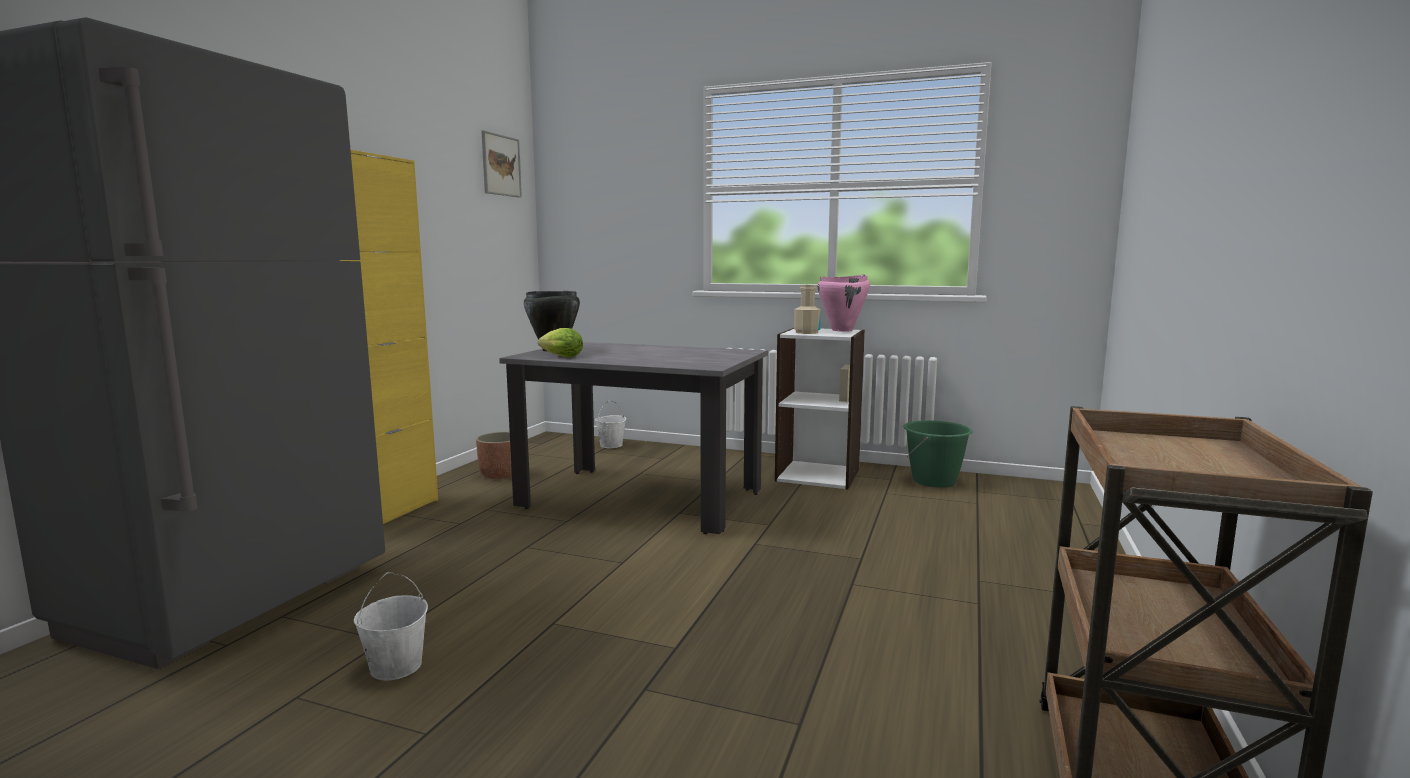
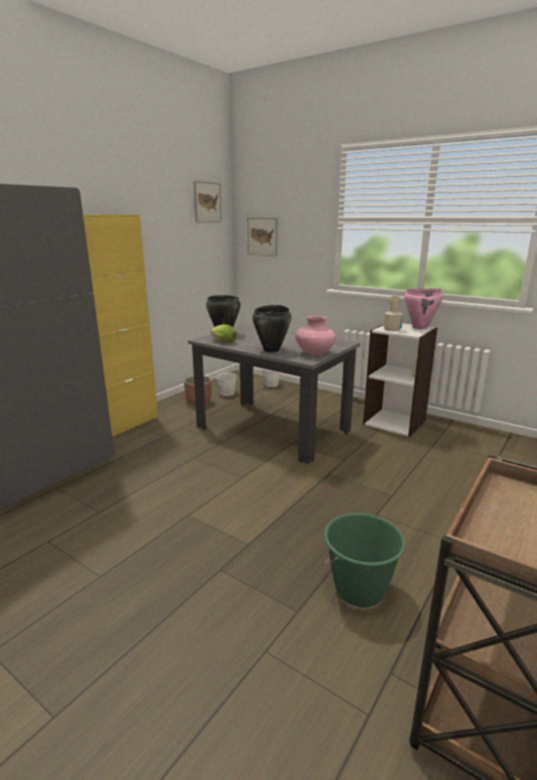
camera: 15 degrees right, 10 degrees up
white bucket [354,572,428,680] -> white bucket moved to [216,364,237,396]
green bucket [903,420,973,488] -> green bucket moved to [324,513,406,607]
none -> picture [247,218,278,256]
none -> black cooking pot [252,305,291,352]
none -> pink vase [295,316,336,355]

